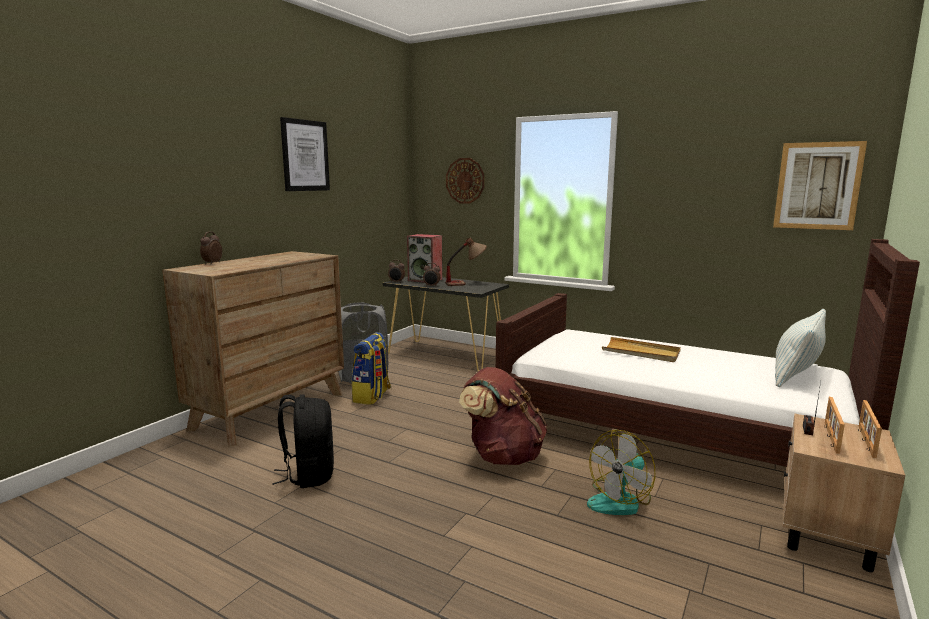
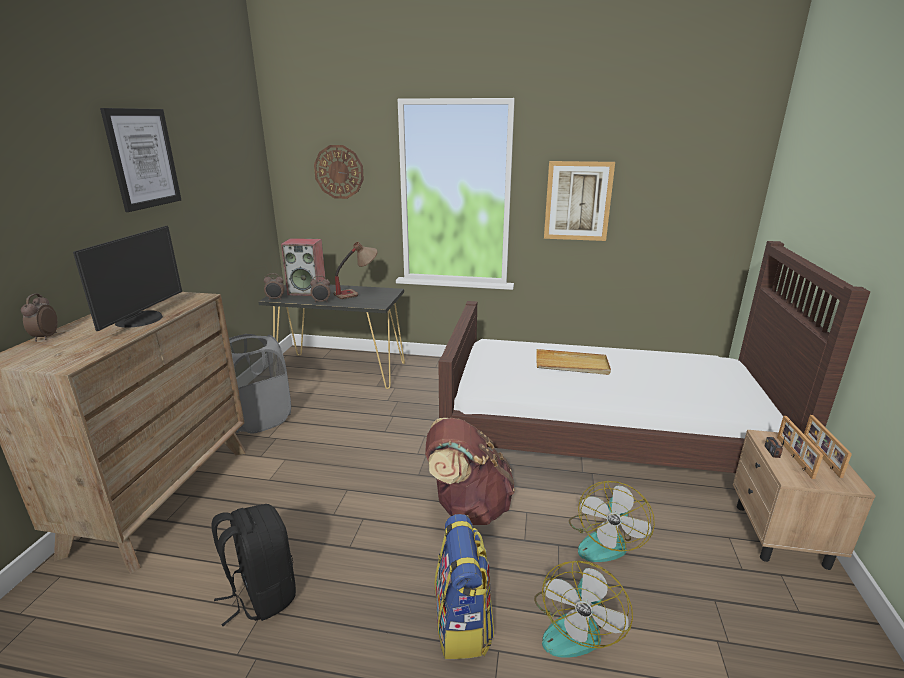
camera: 20 degrees left, 10 degrees up
backpack [352,332,391,405] -> backpack moved to [434,514,494,659]
picture [773,141,867,230] -> picture moved to [544,161,615,241]
pillow [775,309,826,387] -> none
none -> monitor [73,226,182,331]
none -> fan [534,561,633,658]

